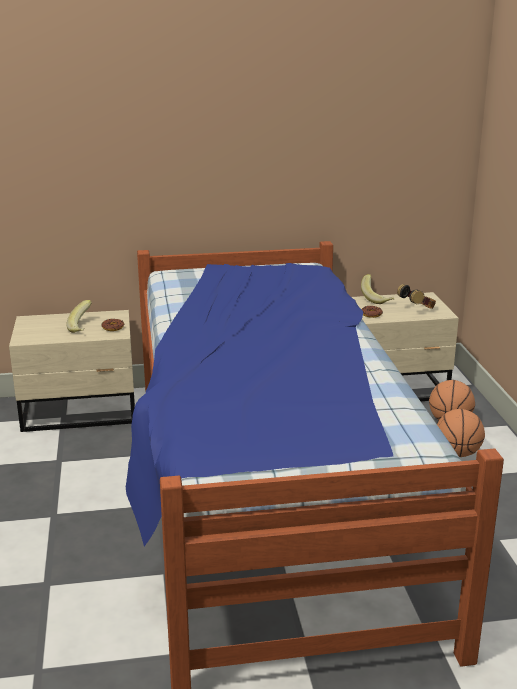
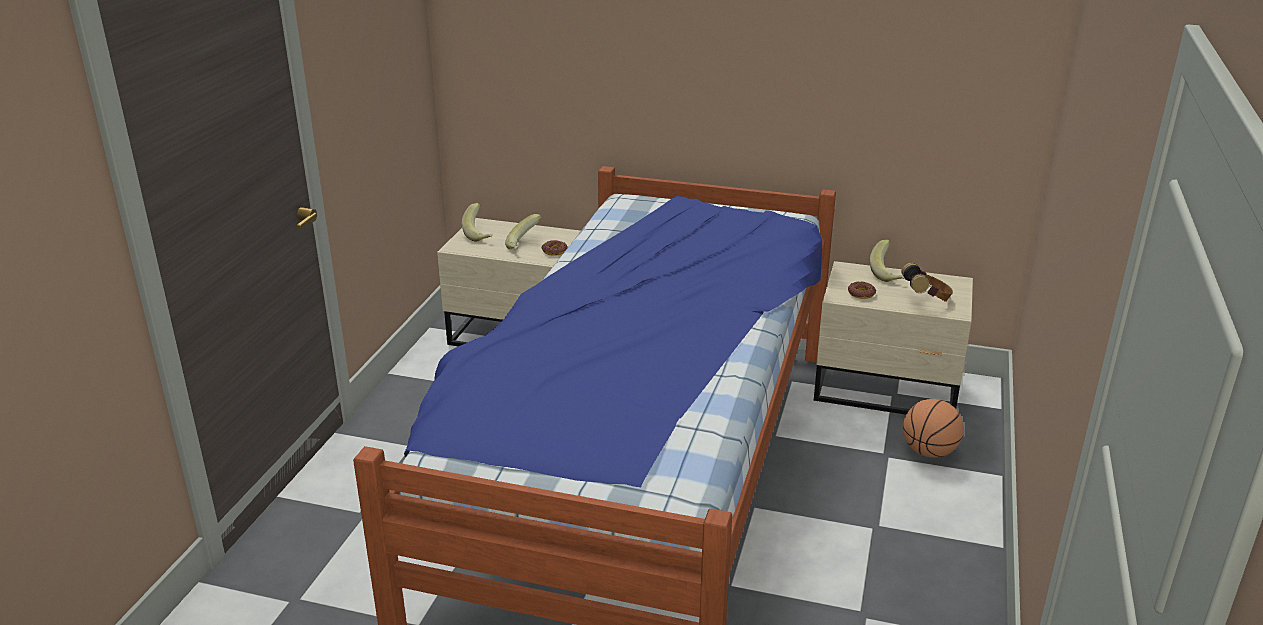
camera: 25 degrees right, 5 degrees up
basketball [437,409,485,457] -> none
none -> banana [461,203,492,241]

